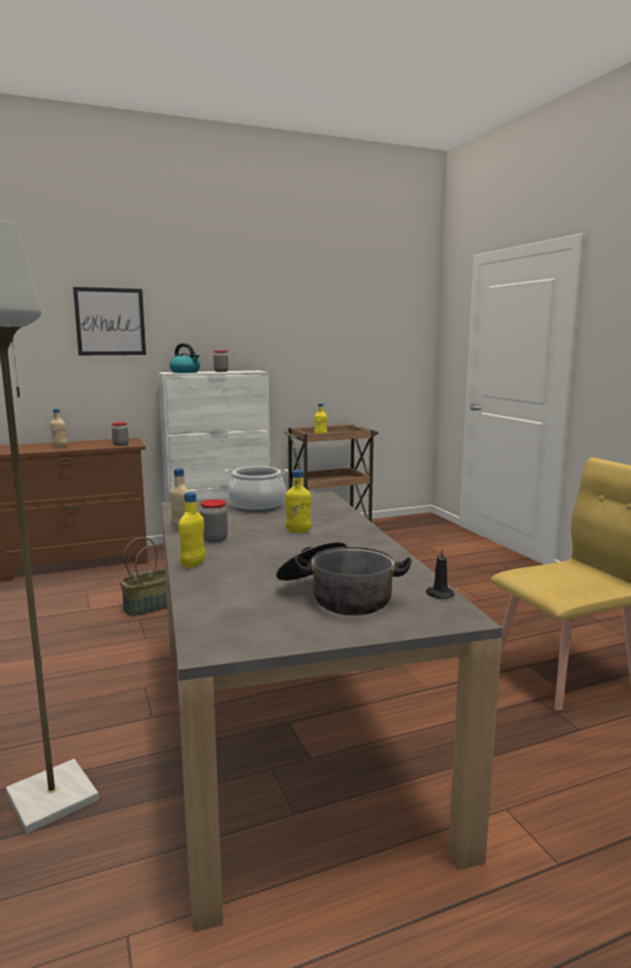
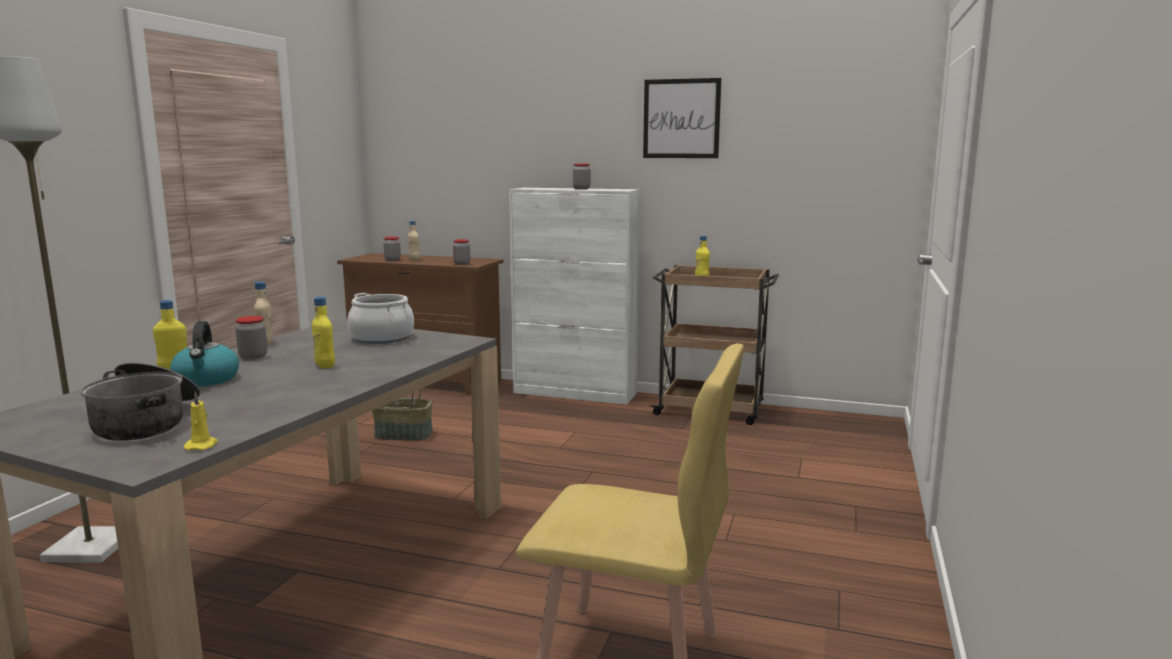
camera: 40 degrees right, 0 degrees up
picture [73,287,146,355] -> picture moved to [643,78,722,158]
kettle [169,343,200,373] -> kettle moved to [170,321,239,386]
black candle [426,548,454,599] -> yellow candle [184,392,218,450]
none -> jar [383,237,401,261]

